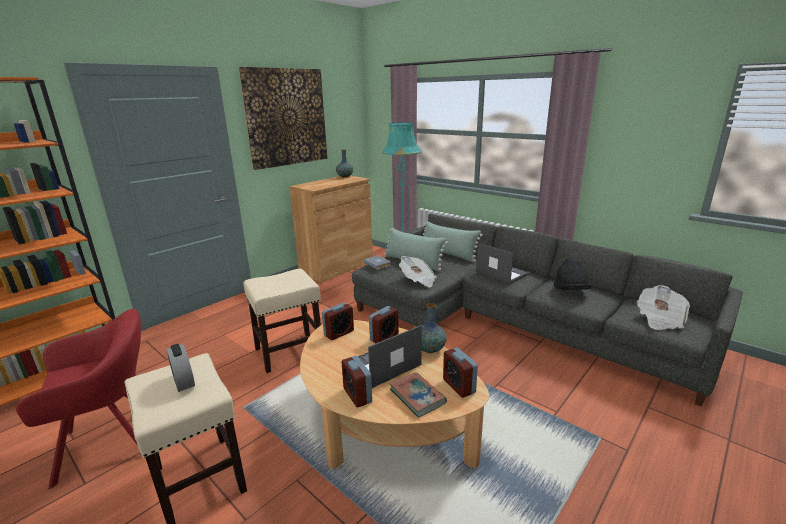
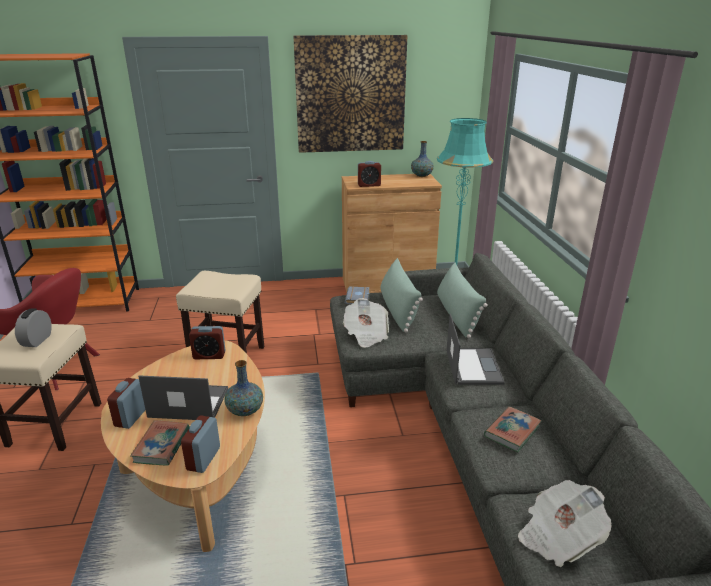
camera: 40 degrees right, 5 degrees up
alarm clock [369,306,399,343] -> alarm clock moved to [358,161,381,187]
black hat [554,258,592,290] -> book [484,406,541,452]

